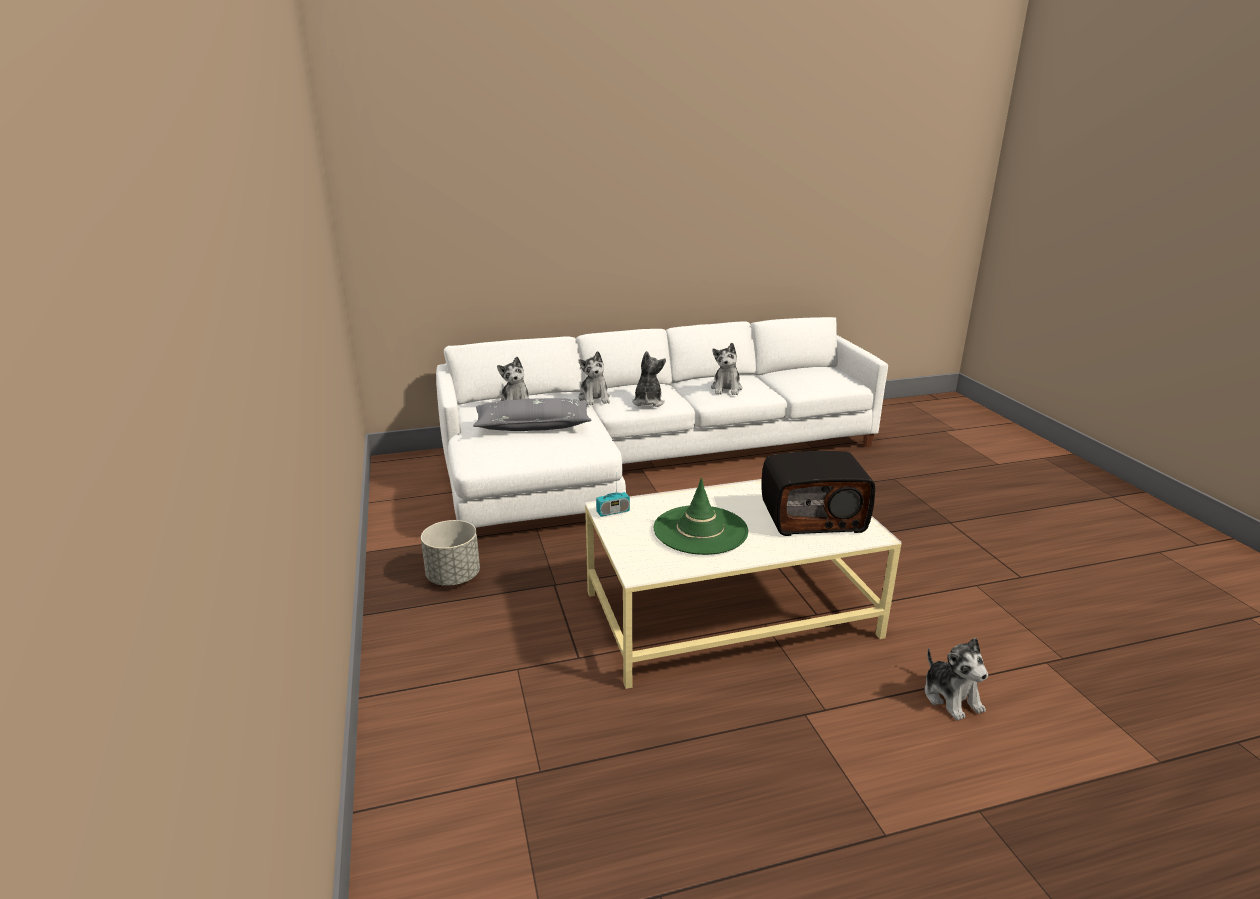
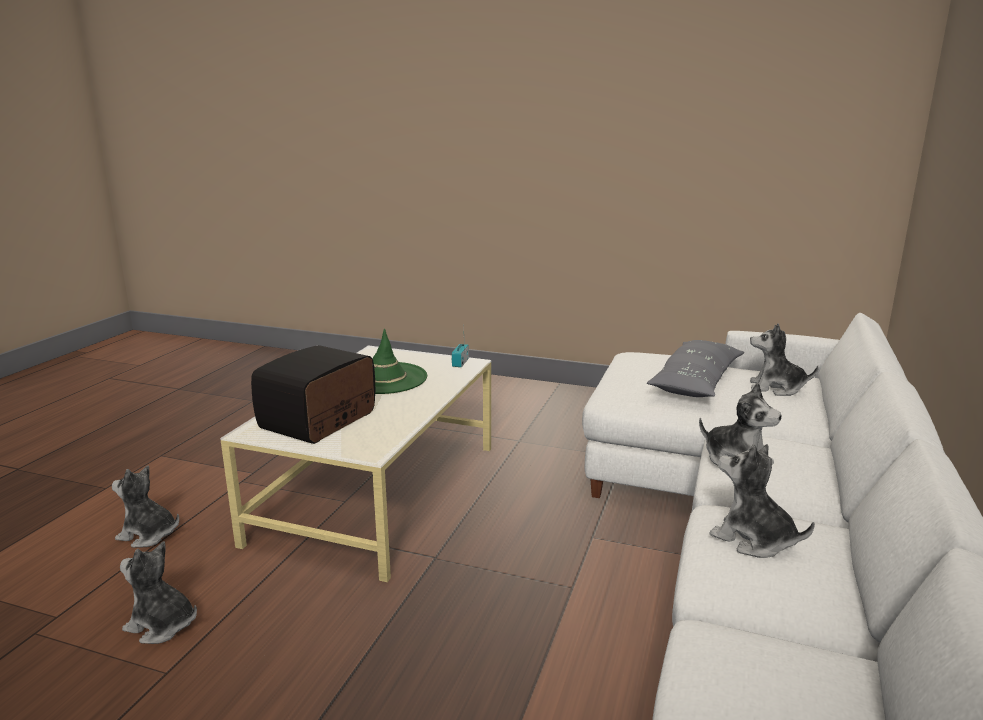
camera: 125 degrees right, 5 degrees down
grey planter [421,520,480,586] -> none
plush toy [579,351,610,406] -> plush toy moved to [120,541,197,644]

